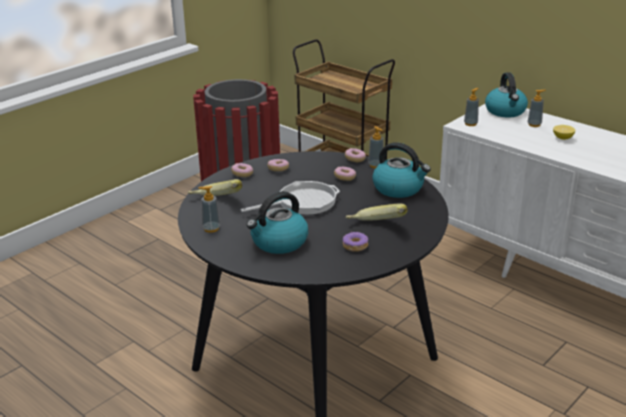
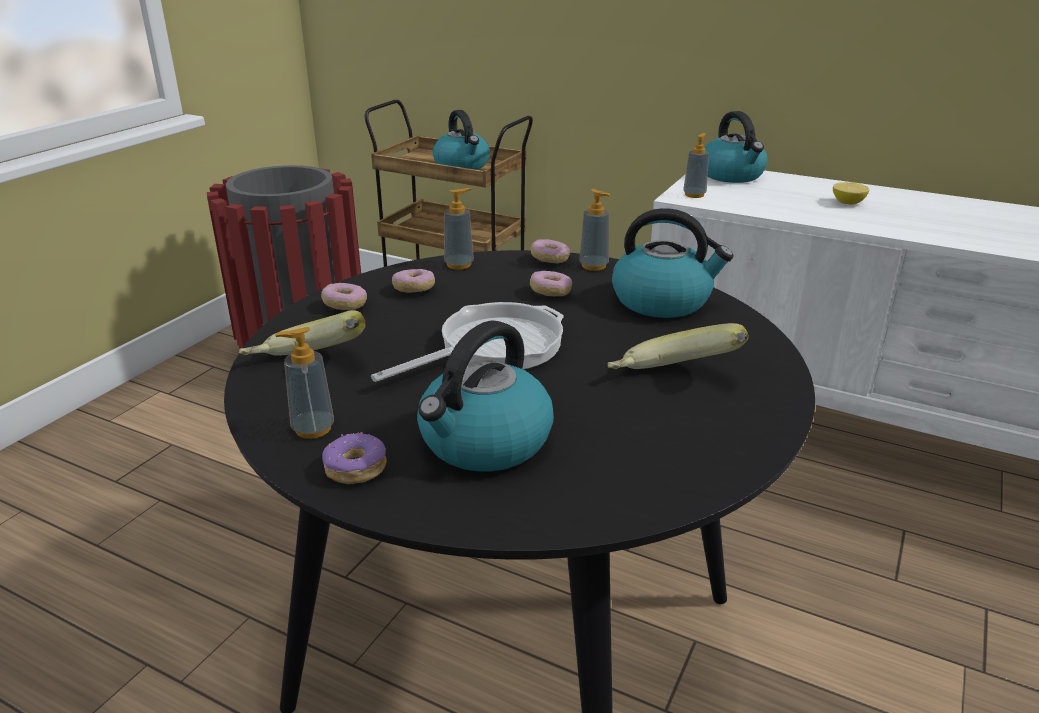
camera: 15 degrees left, 0 degrees up
donut [343,232,368,251] -> donut moved to [322,432,387,484]
soap dispenser [528,90,546,127] -> soap dispenser moved to [444,188,474,270]
none -> kettle [433,110,490,170]

